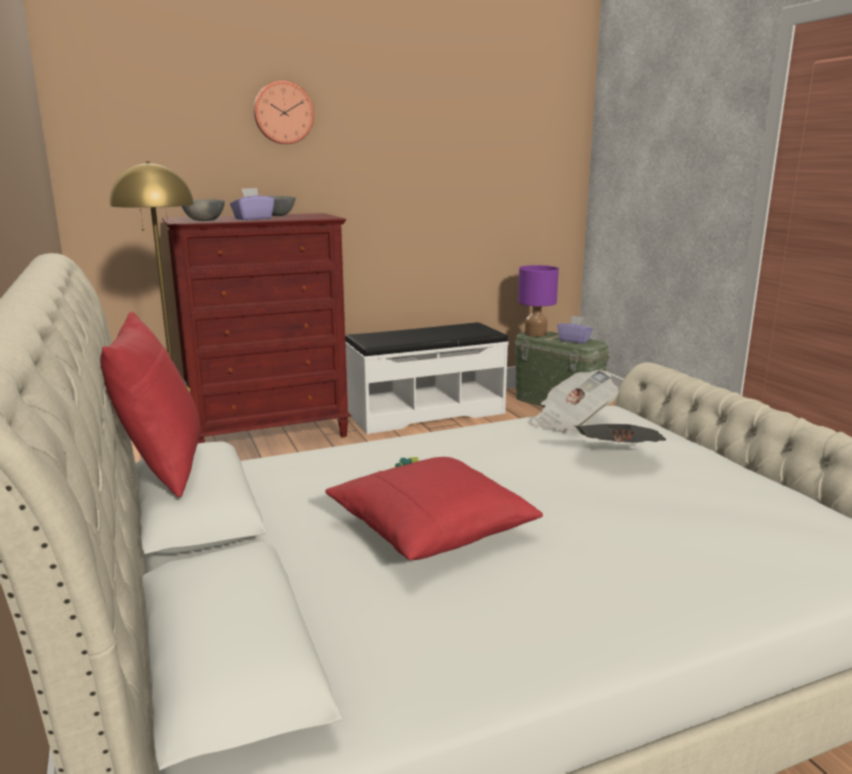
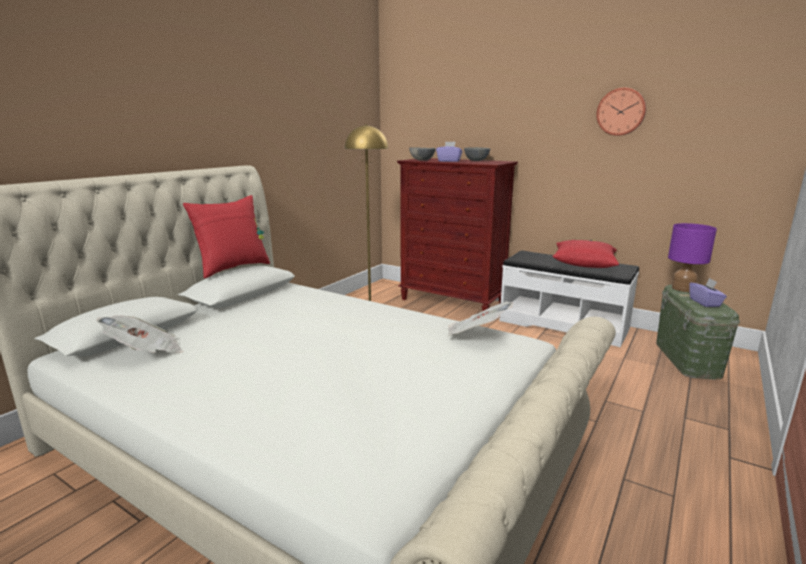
camera: 55 degrees right, 0 degrees up
wall clock [254,81,314,144] -> wall clock moved to [596,88,646,136]
red pillow [325,457,543,560] -> red pillow moved to [552,240,619,268]
newspaper [574,424,666,443] -> newspaper moved to [96,316,183,353]

